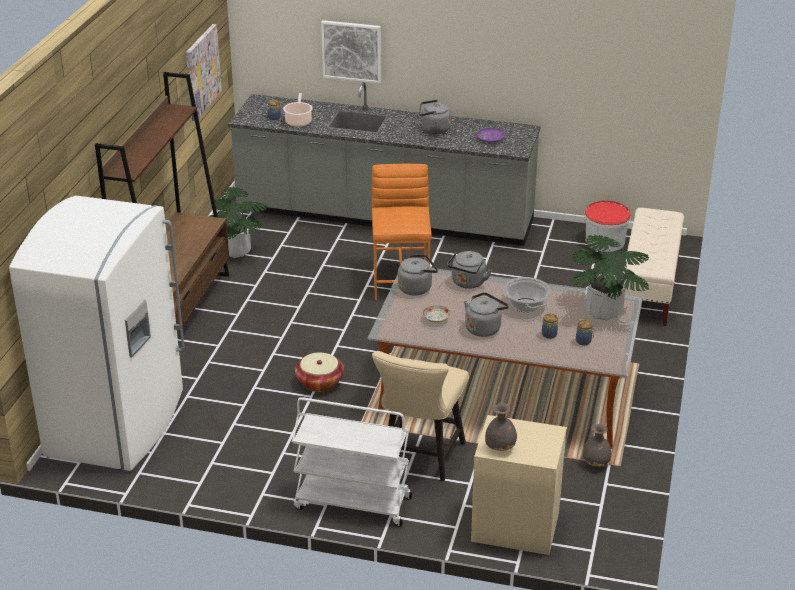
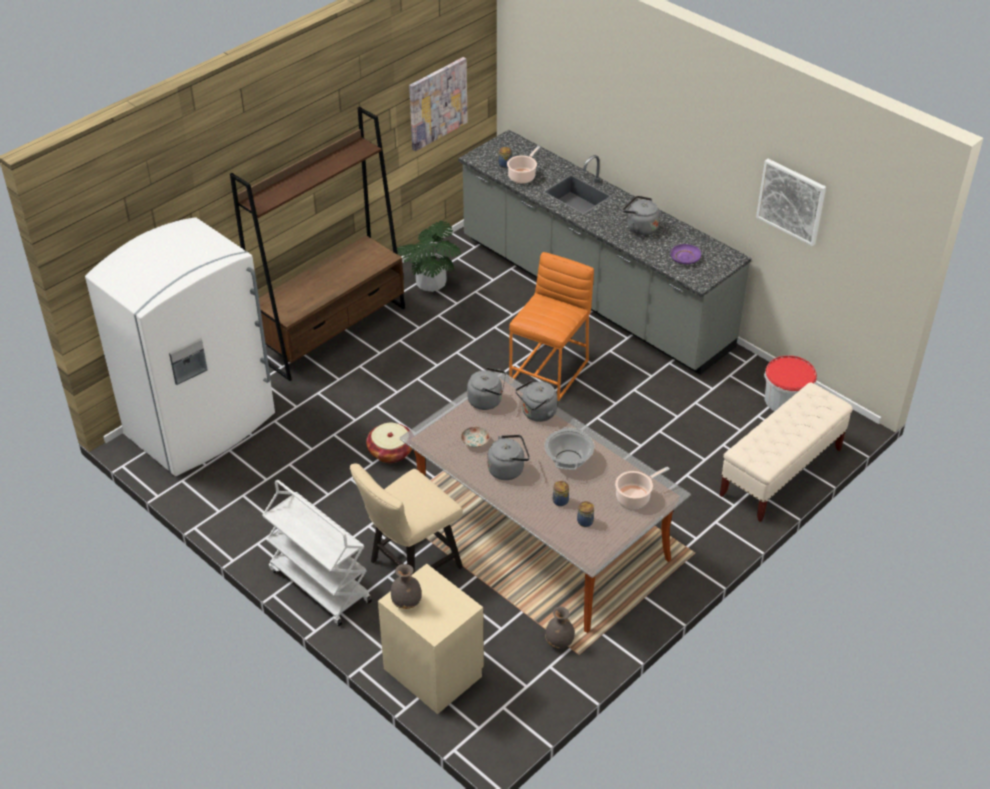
camera: 30 degrees right, 10 degrees up
picture [321,20,381,84] -> picture moved to [756,159,826,246]
potted plant [571,235,649,320] -> cooking pot [615,467,670,509]

